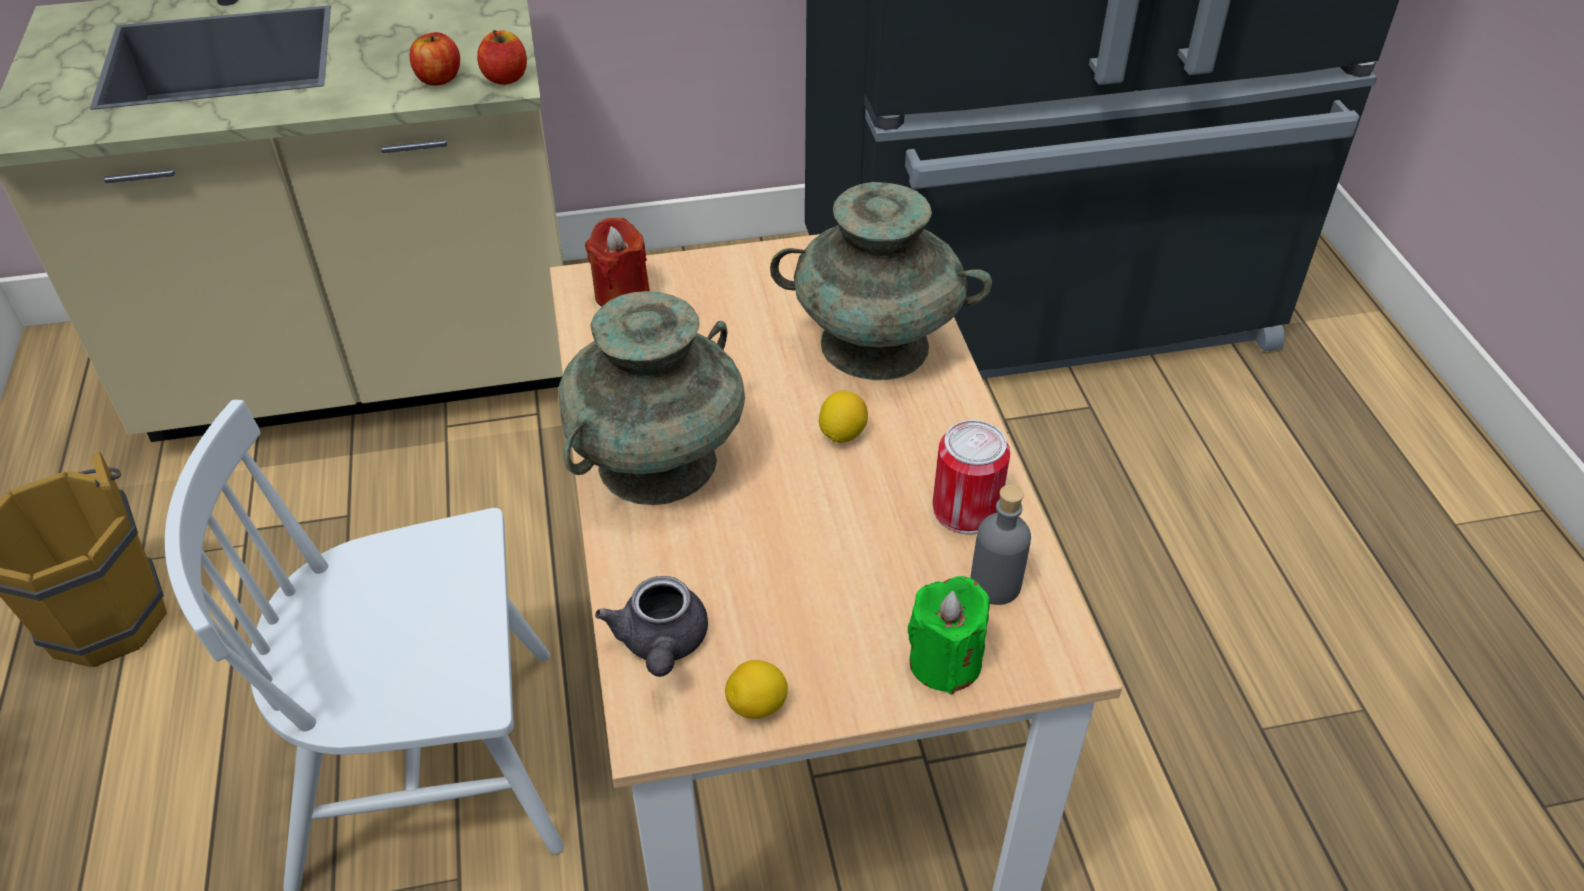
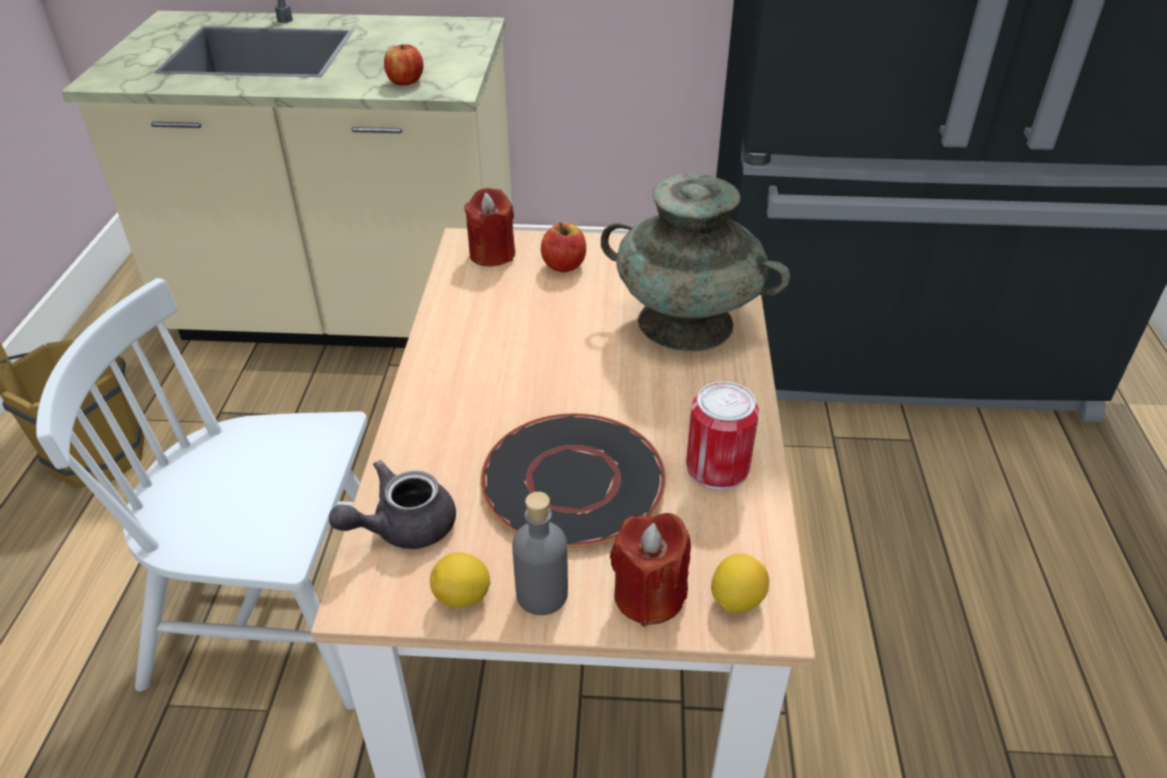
camera: 15 degrees right, 5 degrees down
apple [477,30,527,85] -> apple moved to [541,222,586,272]
turquoise vase [558,291,745,505] -> none
grey teapot [595,576,708,677] -> grey teapot turned 45 degrees clockwise [329,460,456,549]
lemon [819,391,868,443] -> lemon moved to [711,553,769,613]
green candle [908,576,990,694] -> red candle [610,513,691,627]
grey bottle [970,485,1031,605] -> grey bottle moved to [512,492,568,615]
none -> black plate [481,413,666,547]

